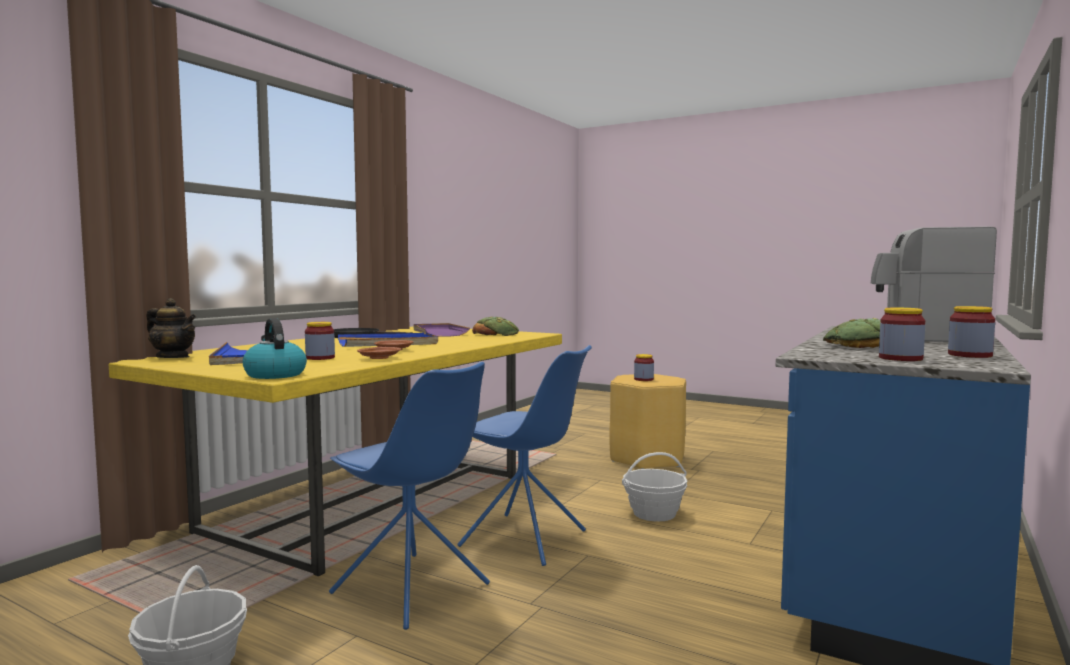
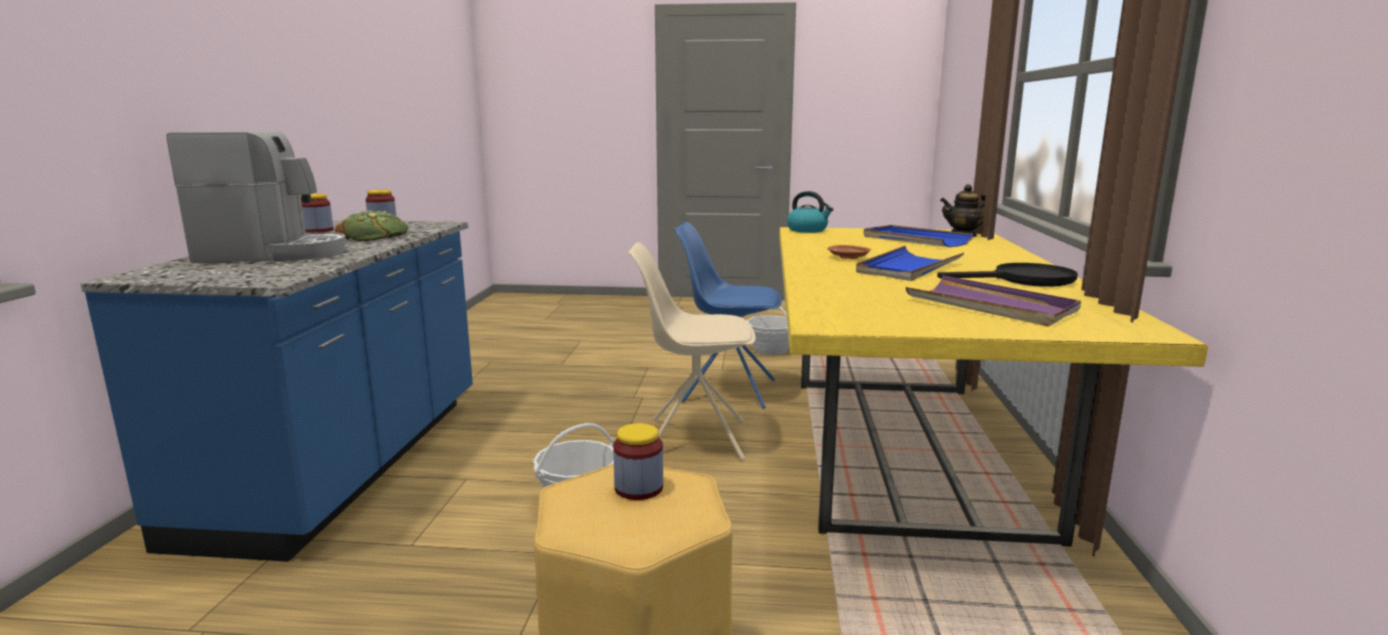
camera: 155 degrees right, 10 degrees up
jar [305,322,335,360] -> none
brown plate [357,347,401,359] -> none
blue chair [457,345,592,566] -> beige chair [628,242,756,461]
bread [472,317,519,336] -> none

